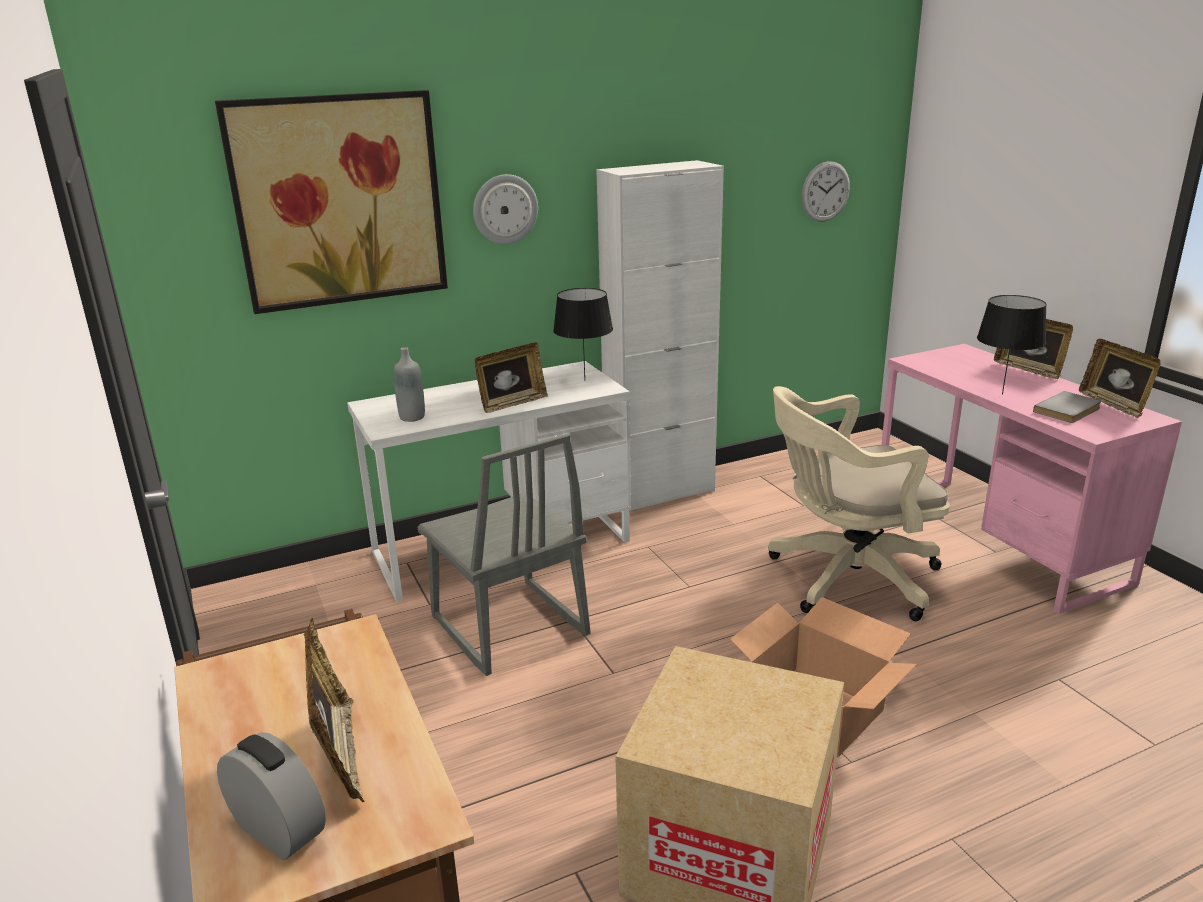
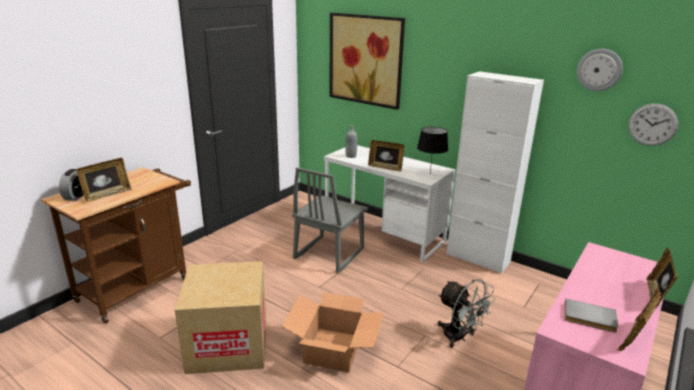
camera: 60 degrees right, 0 degrees up
wall clock [473,174,538,244] -> wall clock moved to [577,49,623,91]
beige office chair [768,386,950,621] -> grey fan [438,279,495,348]
black table lamp [977,295,1047,395] -> none

